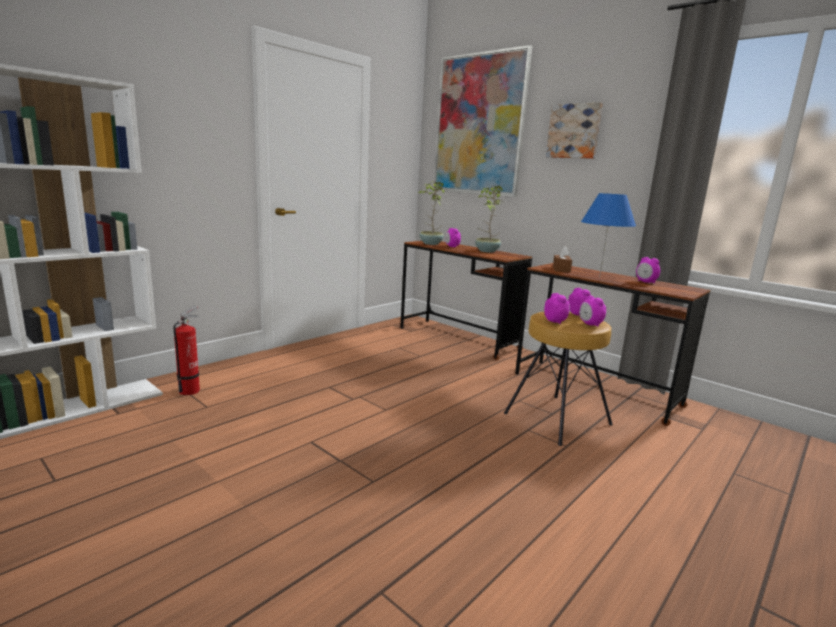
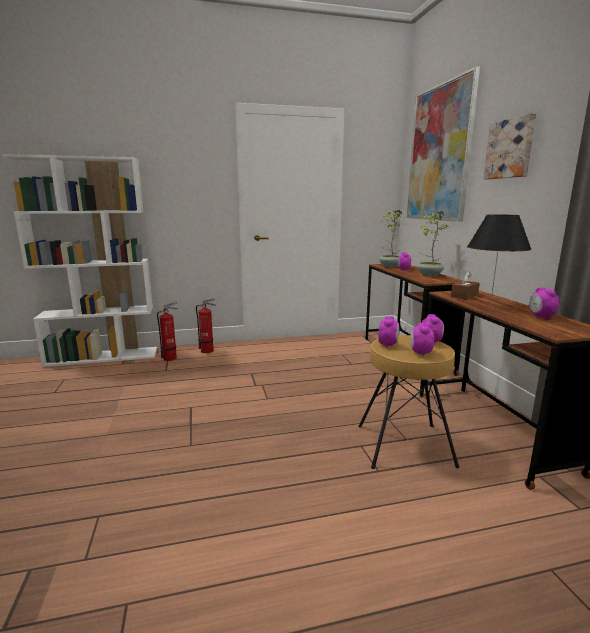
camera: 35 degrees right, 0 degrees up
blue table lamp [581,193,636,277] -> black table lamp [467,214,532,307]
none -> fire extinguisher [196,298,216,353]

